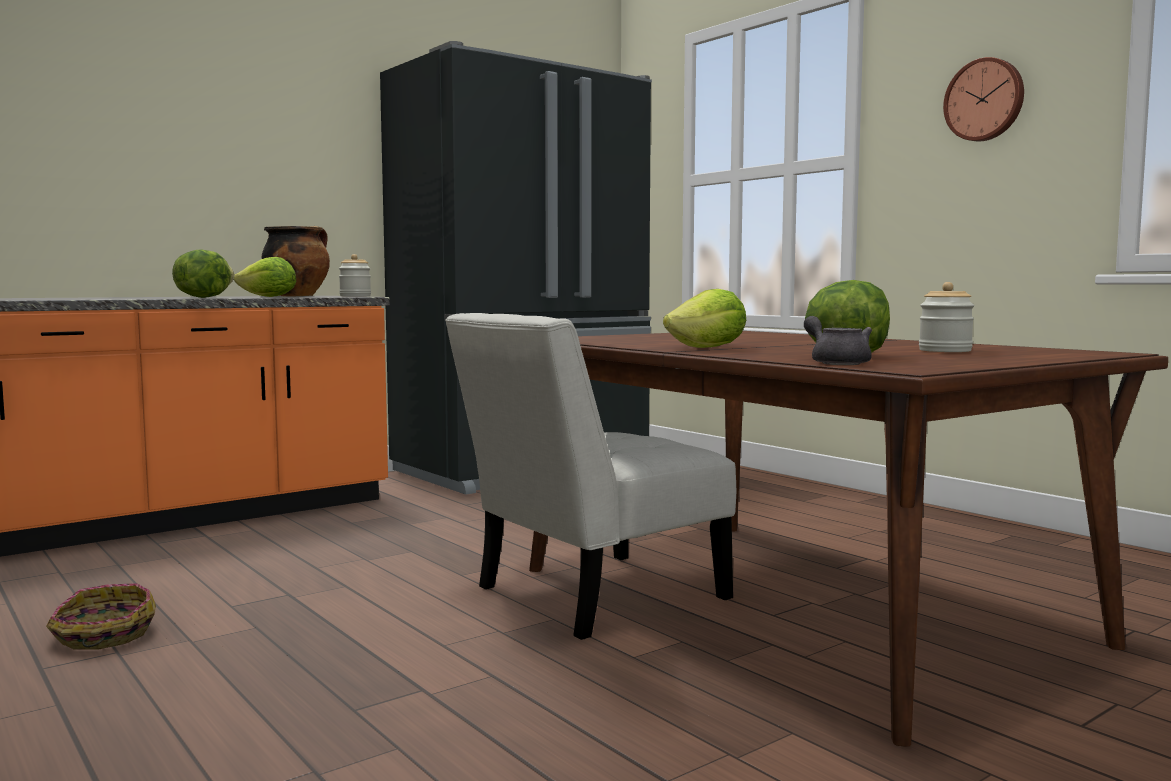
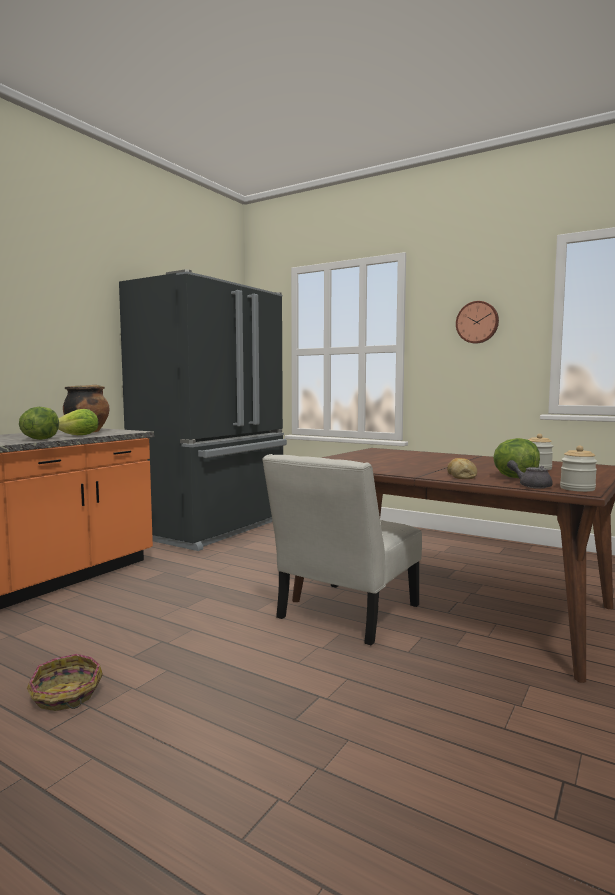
camera: 20 degrees left, 0 degrees up
jar [339,254,371,297] -> jar moved to [560,446,597,492]
lettuce [663,289,746,348] -> none
none -> bread [447,458,477,479]

